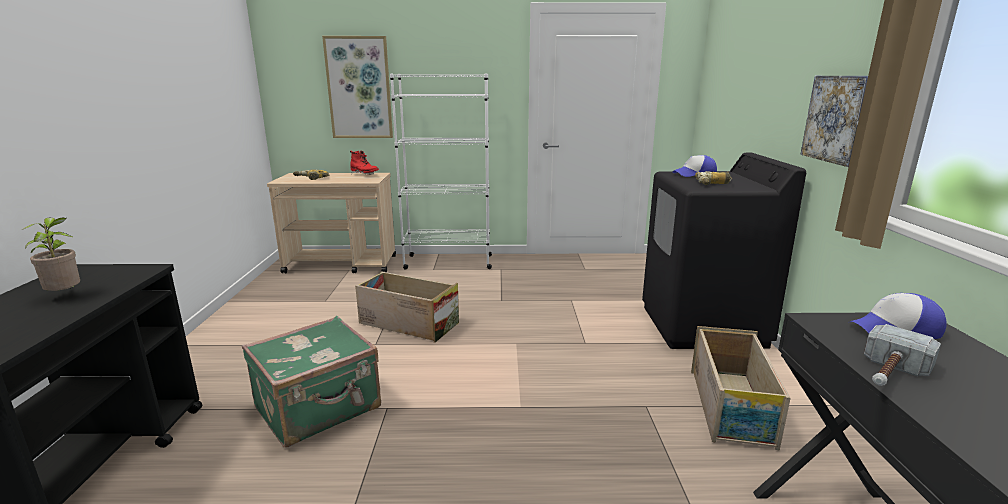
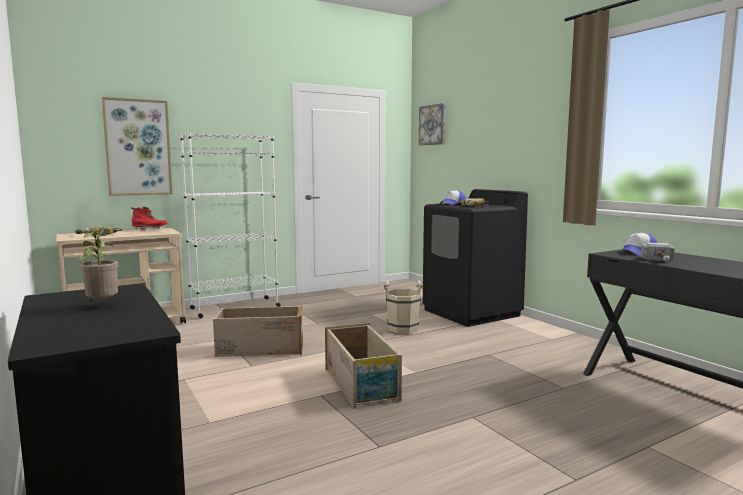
camera: 30 degrees left, 10 degrees down
green suitcase [242,316,381,448] -> none
crate [691,326,791,451] -> crate moved to [325,323,402,408]
picture [800,76,868,167] -> picture moved to [419,103,446,145]
none -> beige bucket [384,280,423,334]

